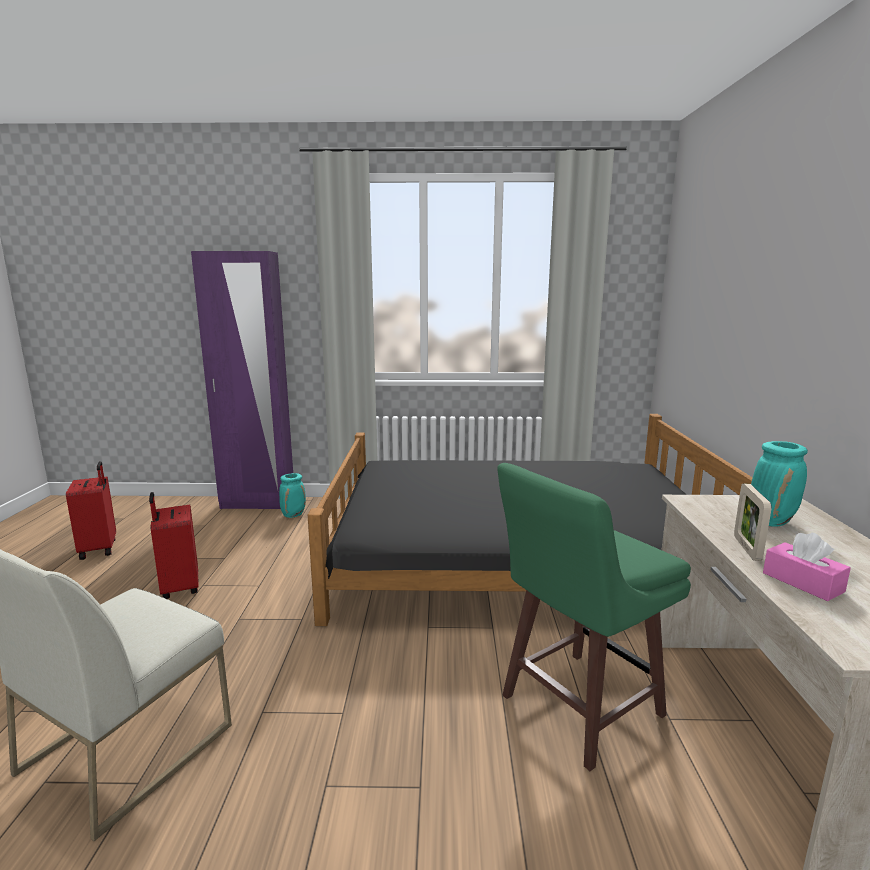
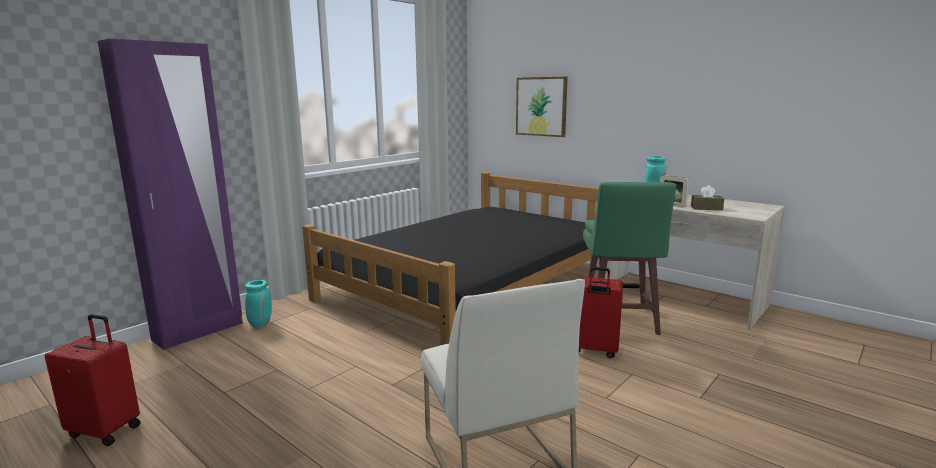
camera: 50 degrees left, 0 degrees up
red suitcase [149,492,199,599] -> red suitcase moved to [579,267,623,358]
pink tissue box [763,532,851,601] -> brown tissue box [691,185,724,210]
none -> picture [516,76,568,137]

